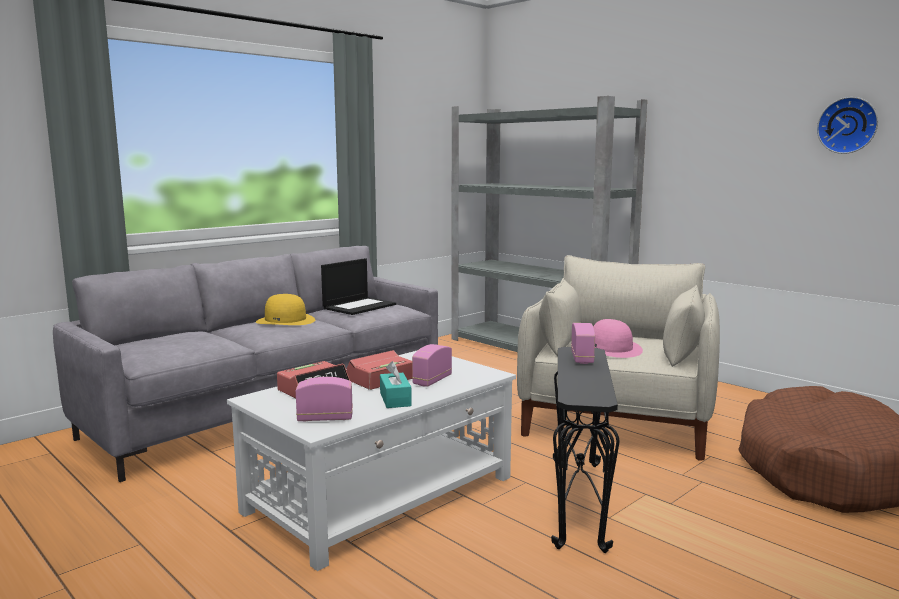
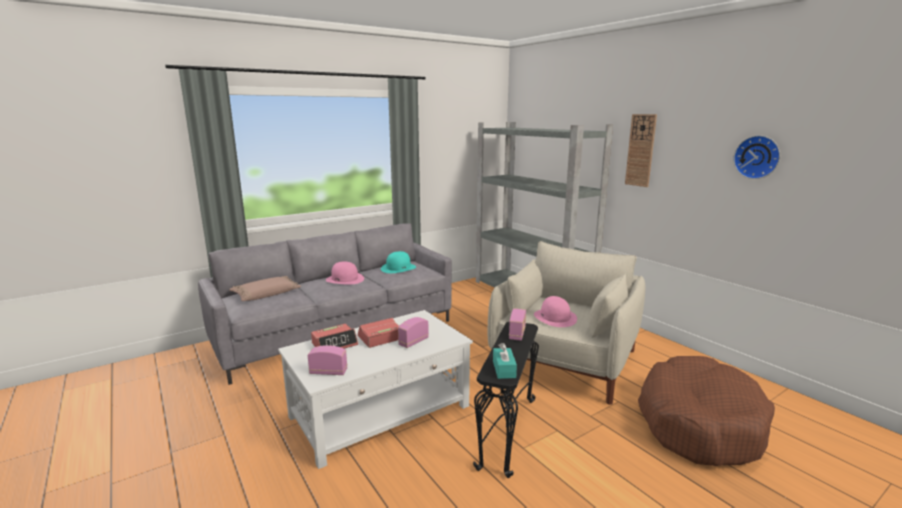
camera: 10 degrees right, 5 degrees up
yellow hat [256,294,315,325] -> pink hat [326,262,364,285]
laptop [321,258,396,315] -> turquoise hat [381,251,416,273]
turquoise tissue box [380,361,412,408] -> turquoise tissue box moved to [493,343,517,379]
none -> beige pillow [229,276,301,301]
none -> wall clock [625,114,657,187]

